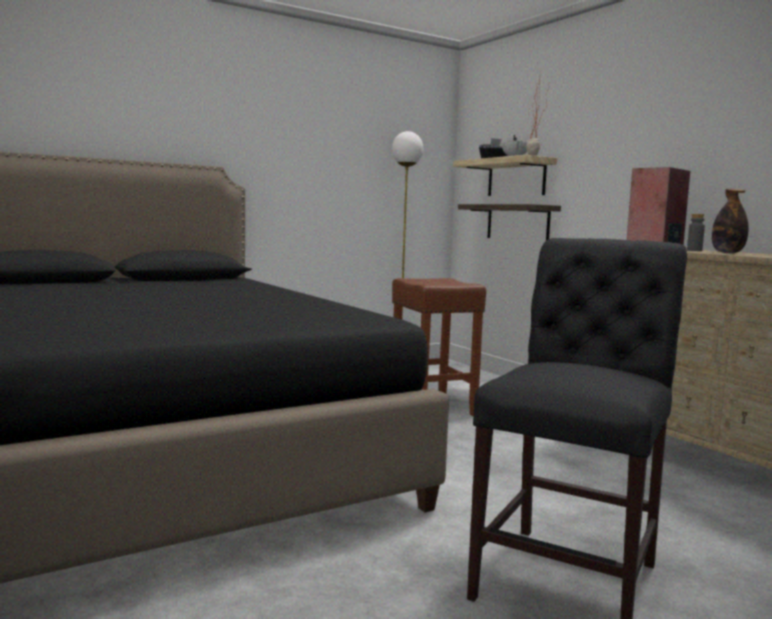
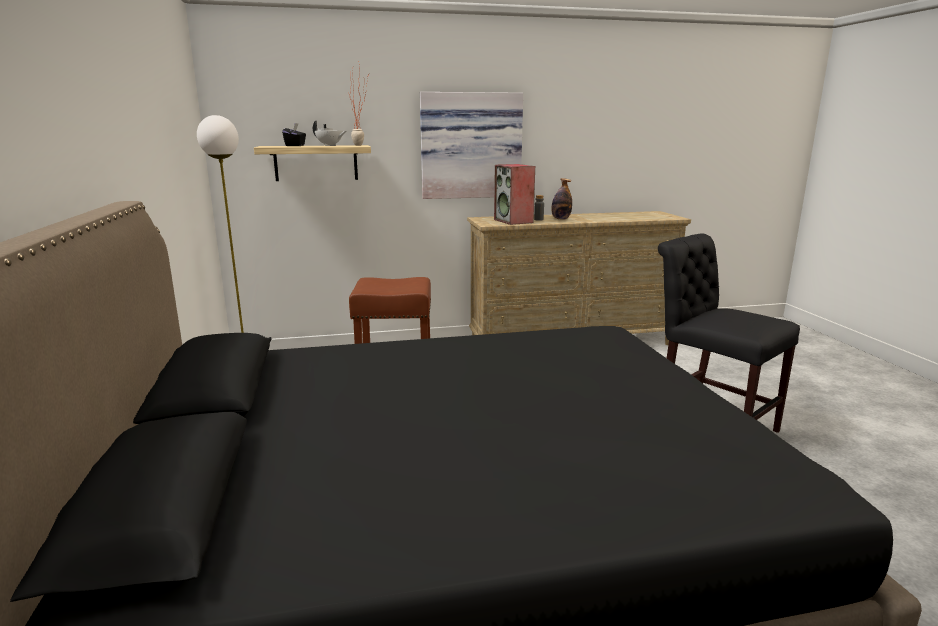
camera: 70 degrees left, 10 degrees up
shelf [458,204,561,240] -> none
none -> picture [420,92,523,199]

